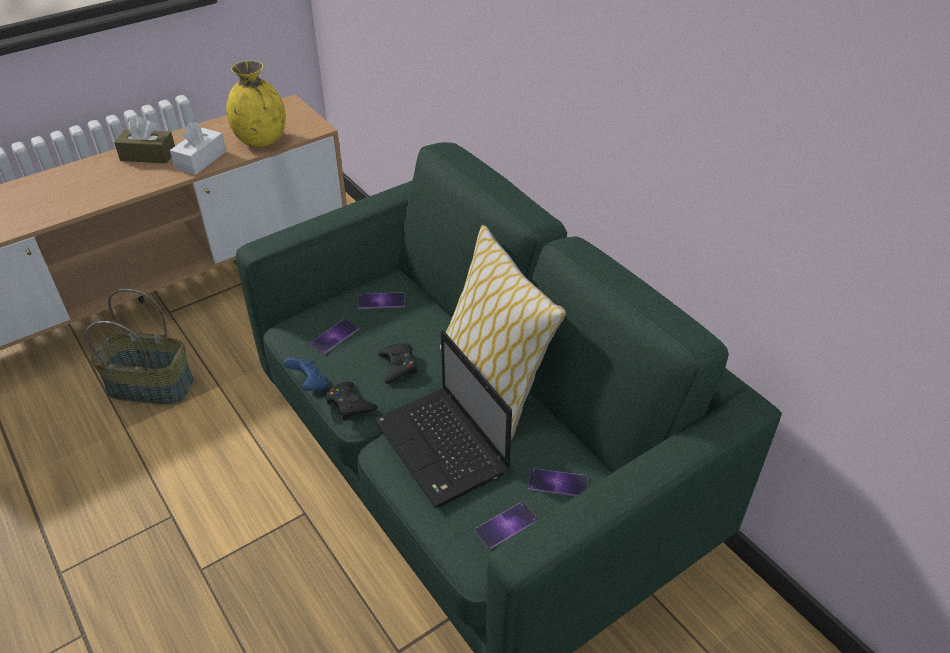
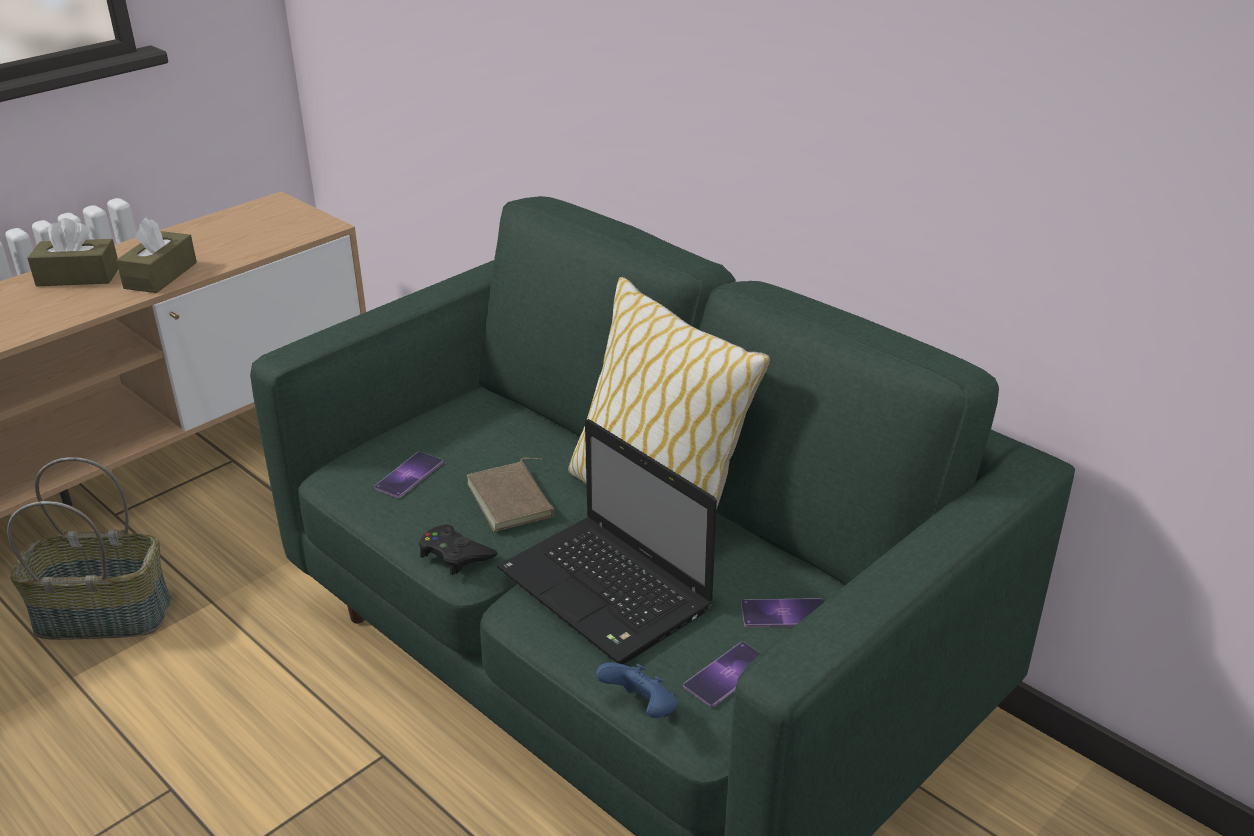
camera: 10 degrees left, 10 degrees down
white tissue box [170,122,226,175] -> brown tissue box [116,218,197,293]
yellow vase [226,60,286,147] -> none
blue game controller [284,357,327,391] -> blue game controller moved to [596,662,678,718]
phone [358,292,404,309] -> none
black game controller [378,343,418,384] -> brown book [467,458,554,532]

